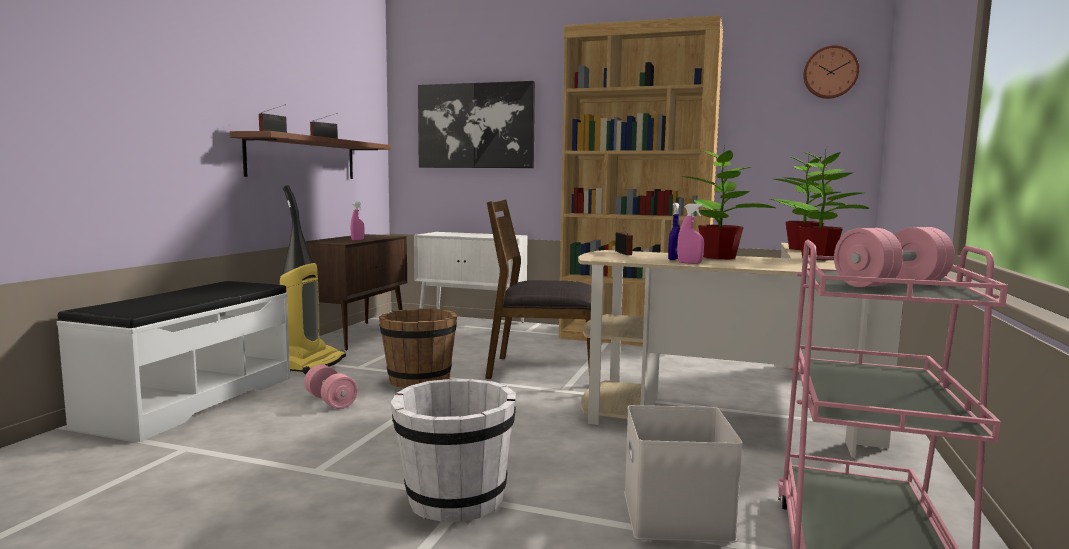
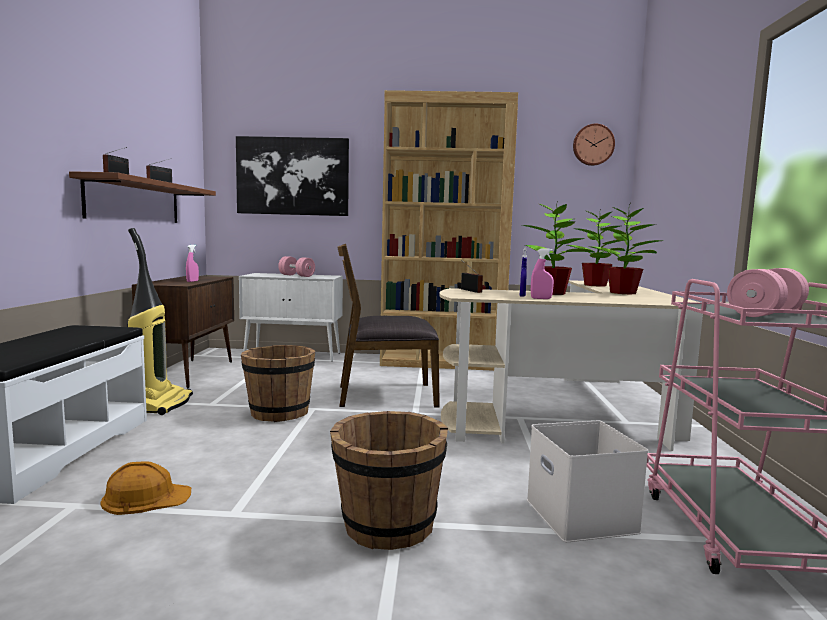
camera: 15 degrees left, 0 degrees up
pink dumbbell [304,364,358,409] -> pink dumbbell moved to [278,256,315,277]
white bucket [390,379,516,522] -> brown bucket [330,411,448,550]
none -> orange hard hat [101,461,191,515]

